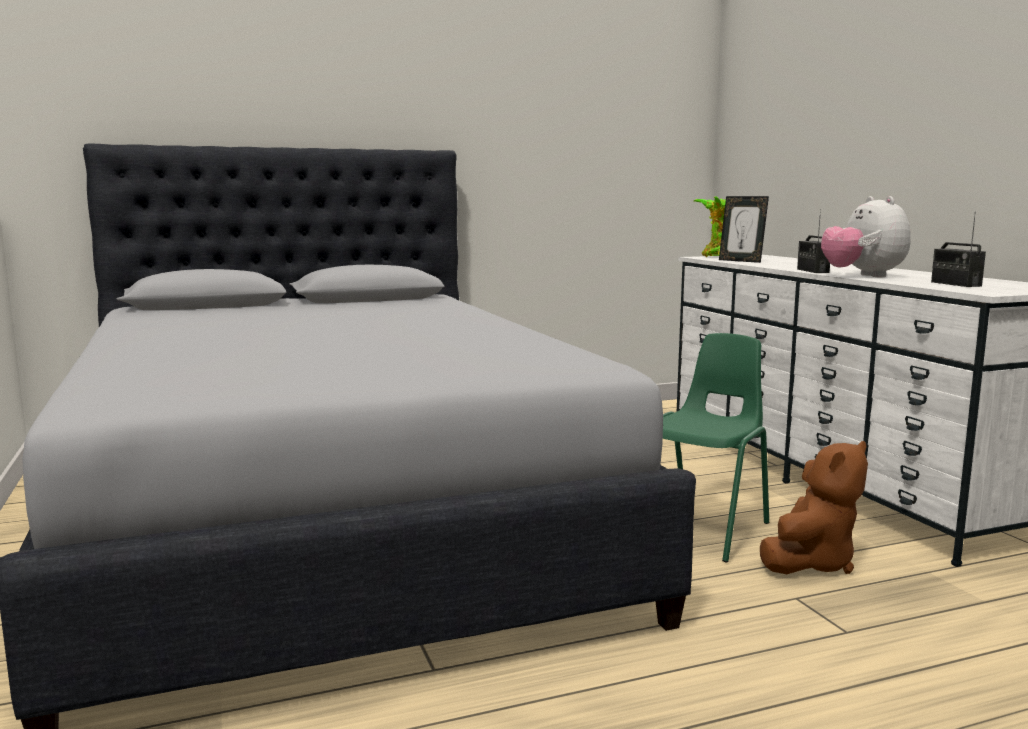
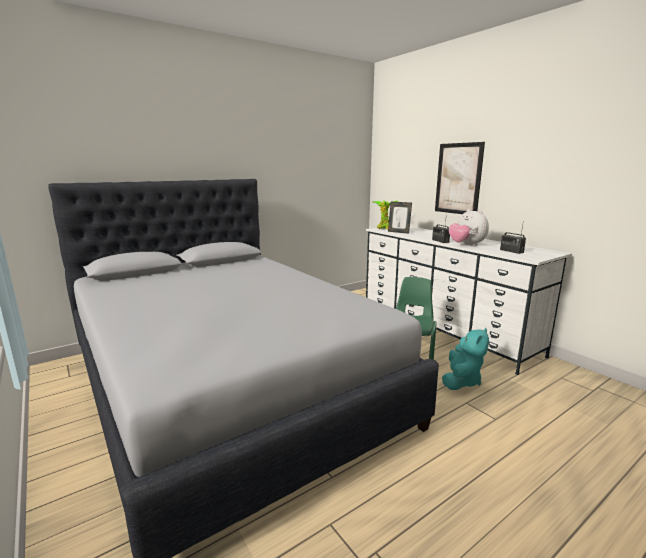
camera: 15 degrees left, 5 degrees up
brown plush toy [760,441,868,574] -> turquoise plush toy [442,328,489,390]
none -> picture [435,142,485,214]

